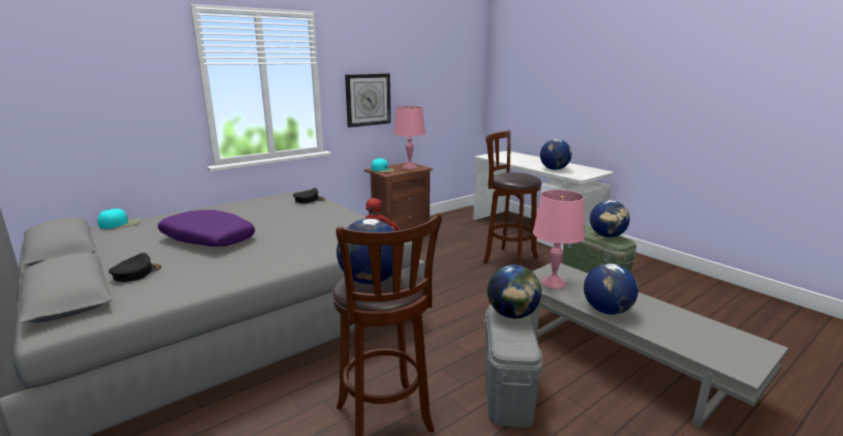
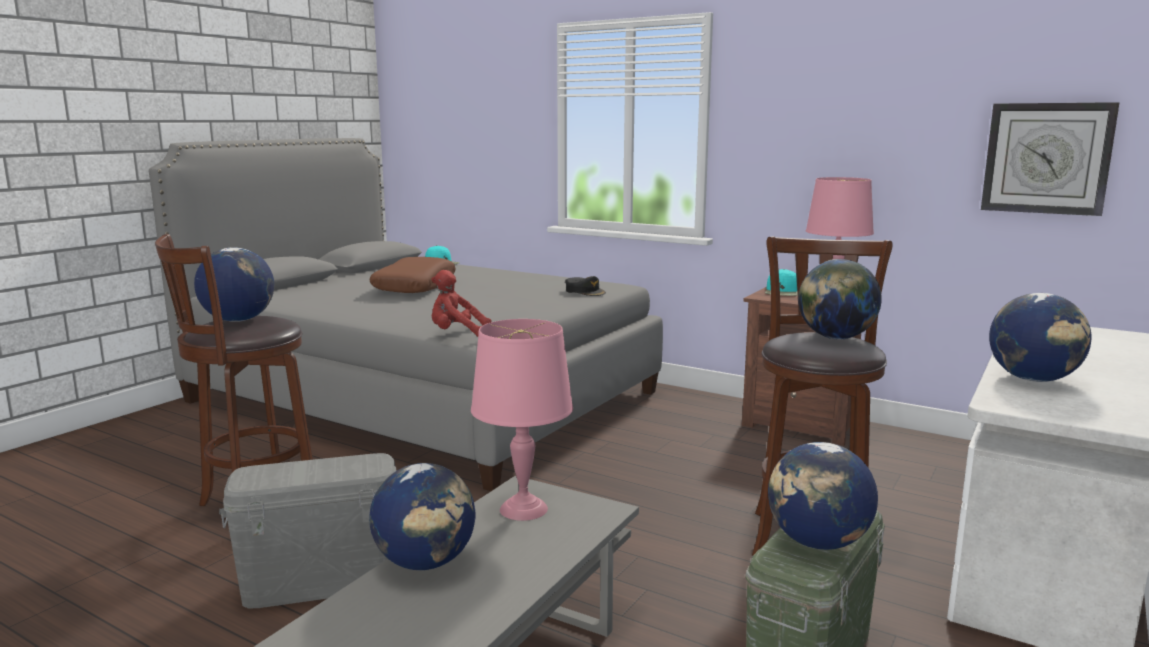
camera: 70 degrees right, 5 degrees down
black cap [109,253,161,282] -> none
purple pillow [158,210,255,247] -> brown pillow [370,257,456,293]
wall clock [345,74,391,128] -> wall clock moved to [981,102,1120,216]
globe [487,265,542,319] -> globe moved to [798,259,882,340]

